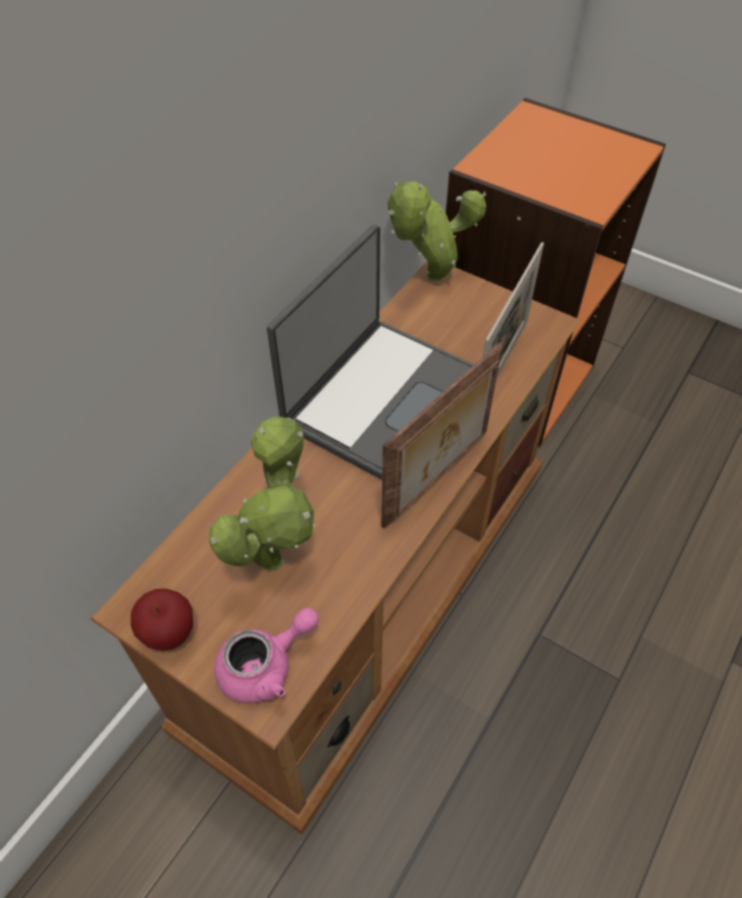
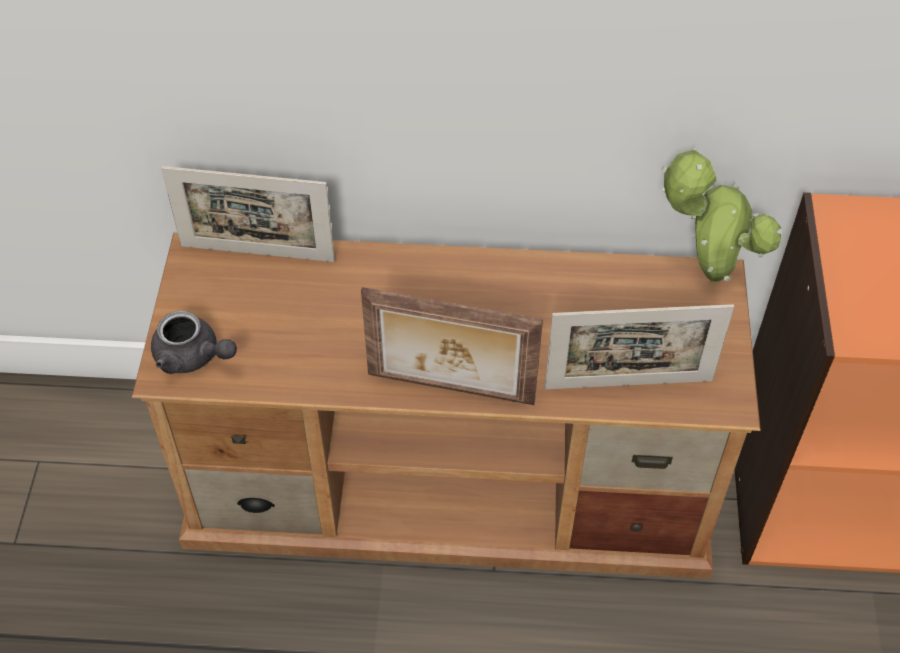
camera: 60 degrees right, 0 degrees up
apple [131,588,193,651] -> none
potted plant [209,417,315,571] -> none
pink teapot [214,608,319,704] -> grey teapot [151,311,237,374]
laptop [267,225,474,480] -> none
none -> picture frame [161,166,335,262]

